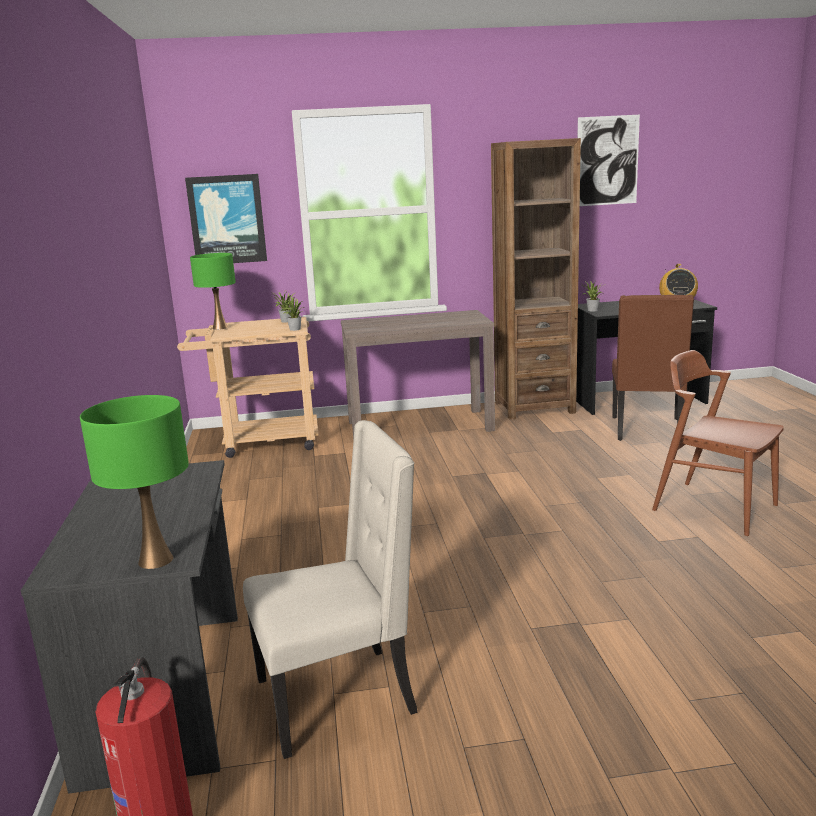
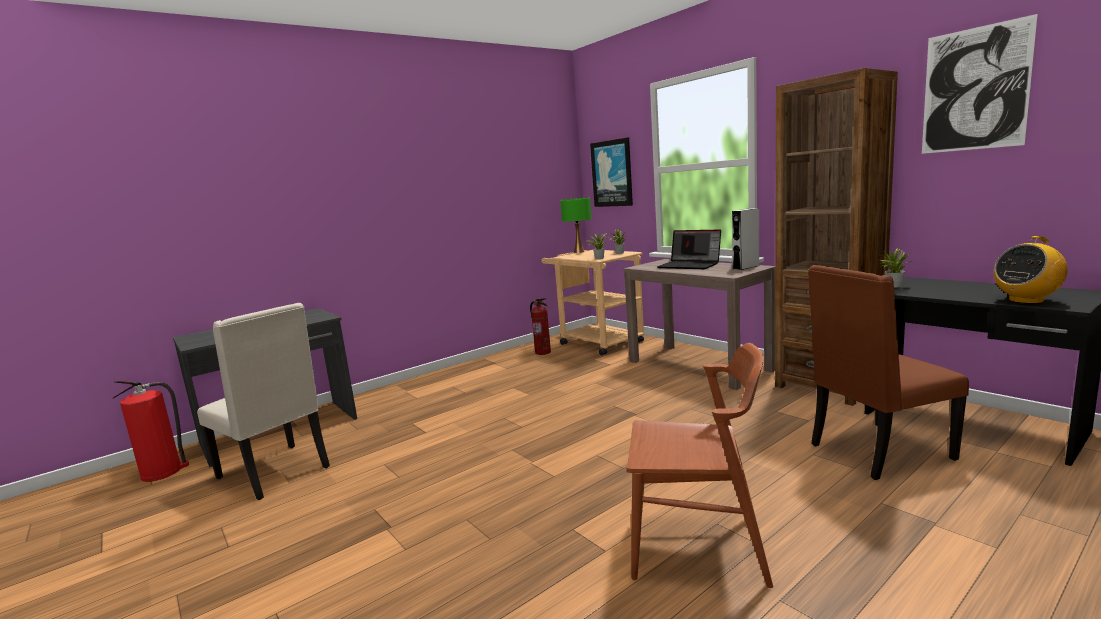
camera: 60 degrees right, 5 degrees down
green table lamp [80,395,189,569] -> none
brown chair [652,350,784,536] -> brown chair turned 90 degrees clockwise [627,343,773,588]
none -> fire extinguisher [530,298,551,355]
none -> laptop [657,230,721,269]
none -> grey speaker [732,208,759,270]

